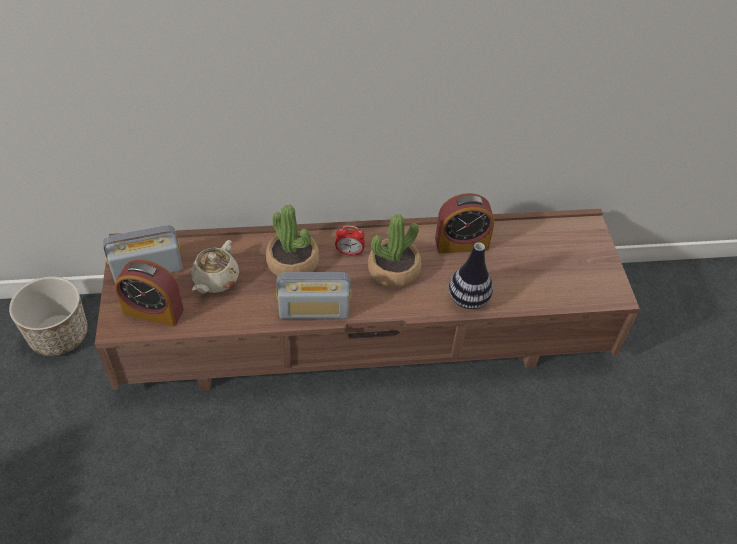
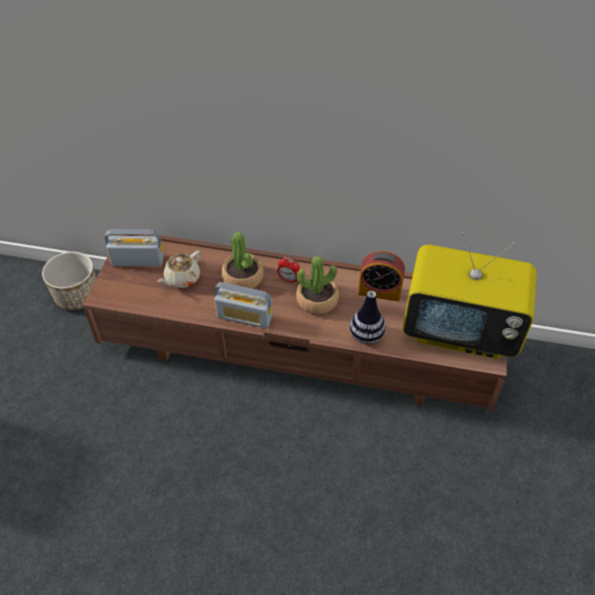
camera: 20 degrees right, 0 degrees up
alarm clock [115,259,184,327] -> none
none -> television [403,232,537,359]

